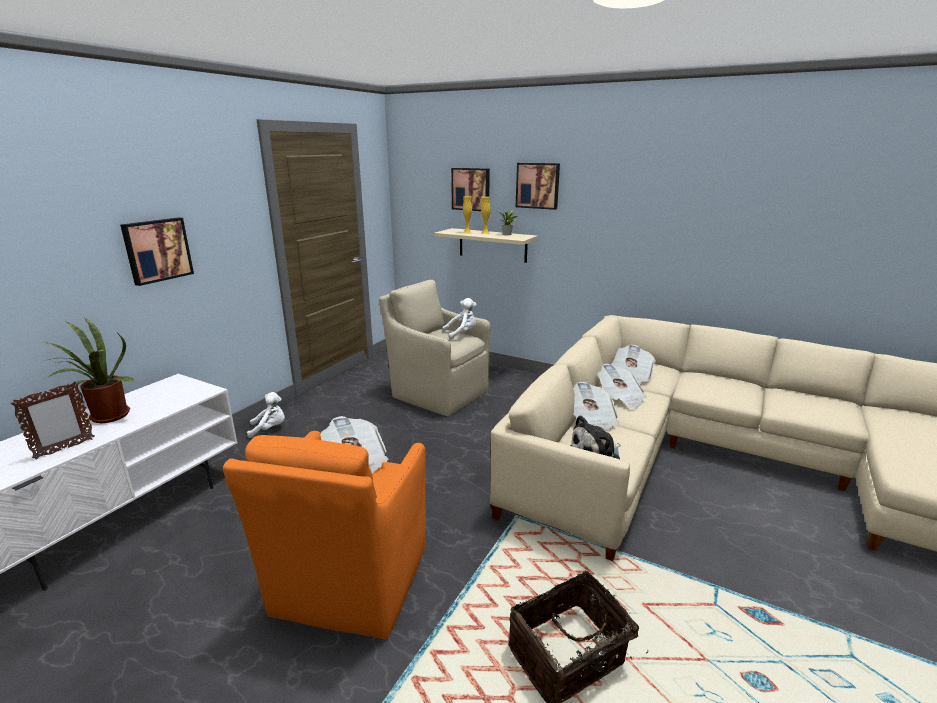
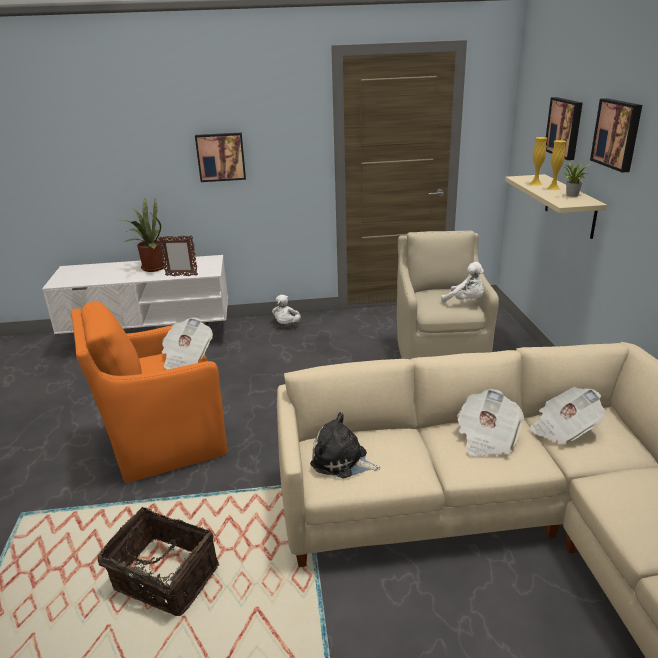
camera: 55 degrees right, 5 degrees up
picture frame [10,381,95,460] -> picture frame moved to [158,235,198,276]
white plush toy [247,392,285,438] -> white plush toy turned 60 degrees clockwise [272,295,301,324]
newspaper [573,382,619,431] -> none

